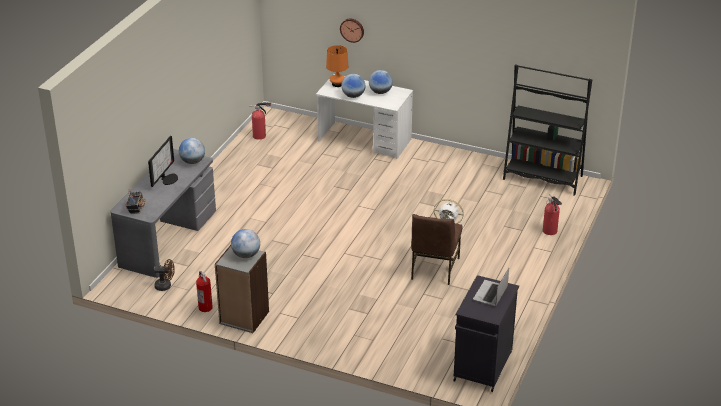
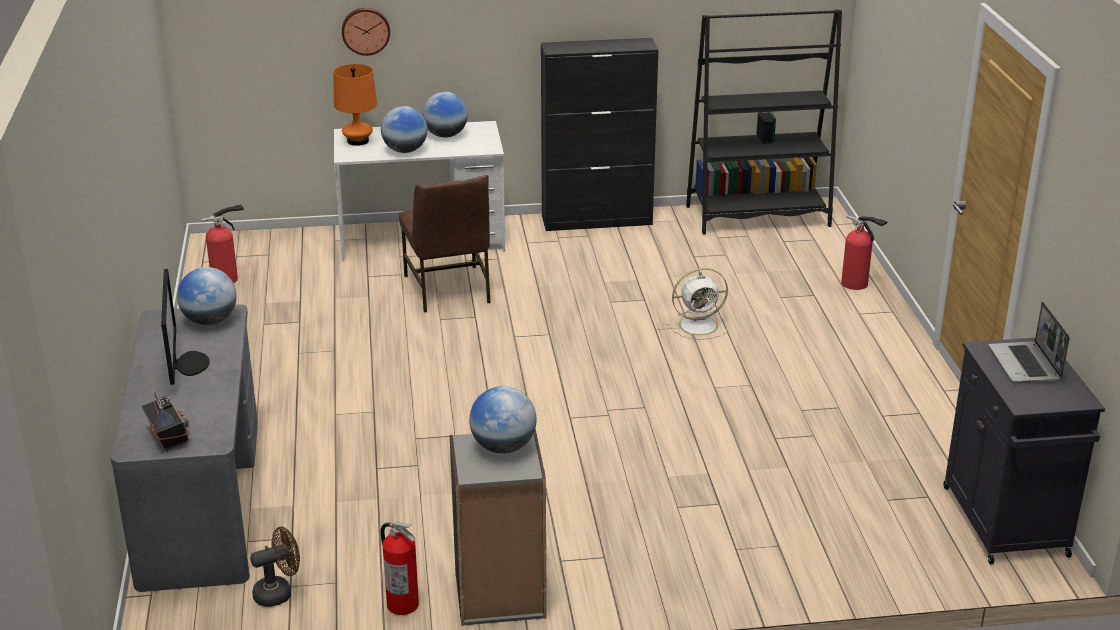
camera: 30 degrees left, 5 degrees down
brown chair [411,214,462,285] -> brown chair moved to [399,175,491,313]
none -> black cabinet [541,38,658,231]

